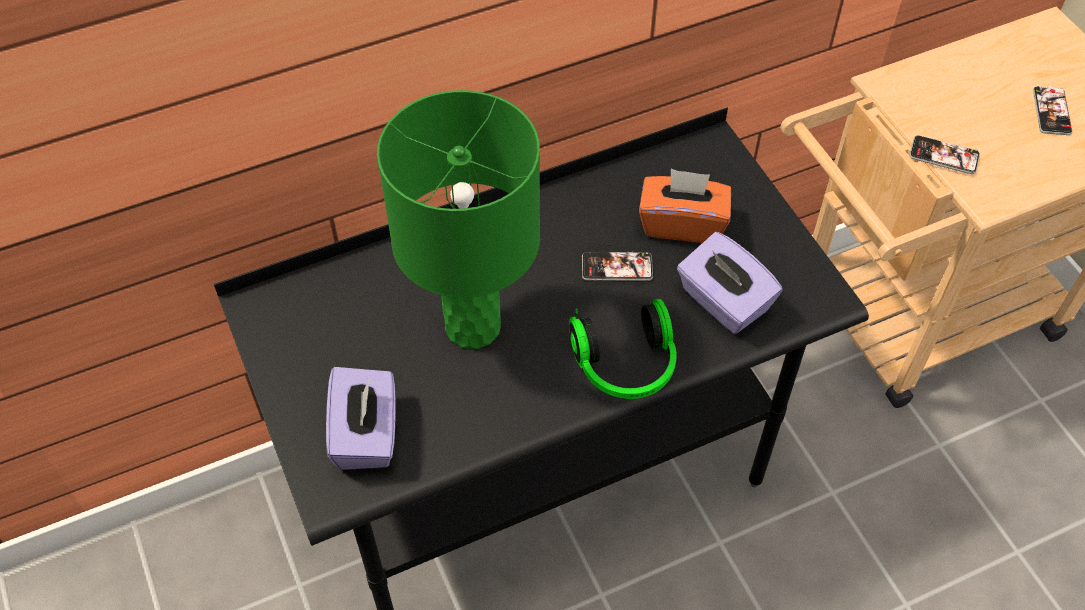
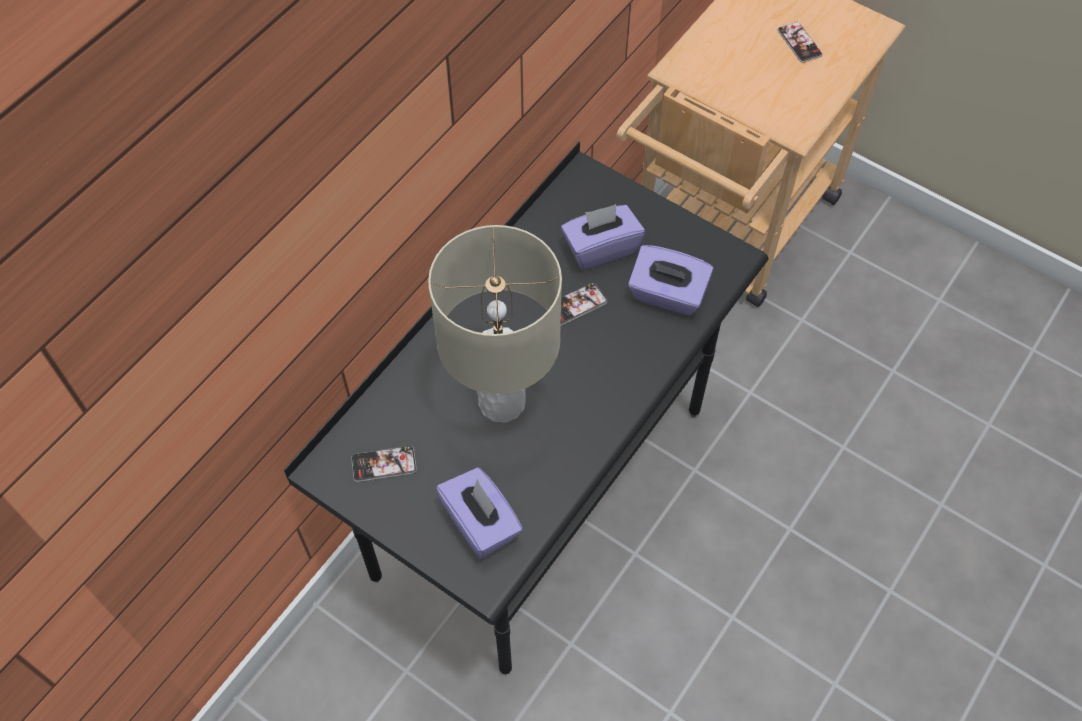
camera: 30 degrees left, 5 degrees up
green table lamp [377,90,540,349] -> beige table lamp [428,225,562,423]
headphones [569,299,677,399] -> none
orange tissue box [639,169,731,243] -> purple tissue box [561,204,645,270]
phone [909,136,980,174] -> phone moved to [351,446,417,482]

